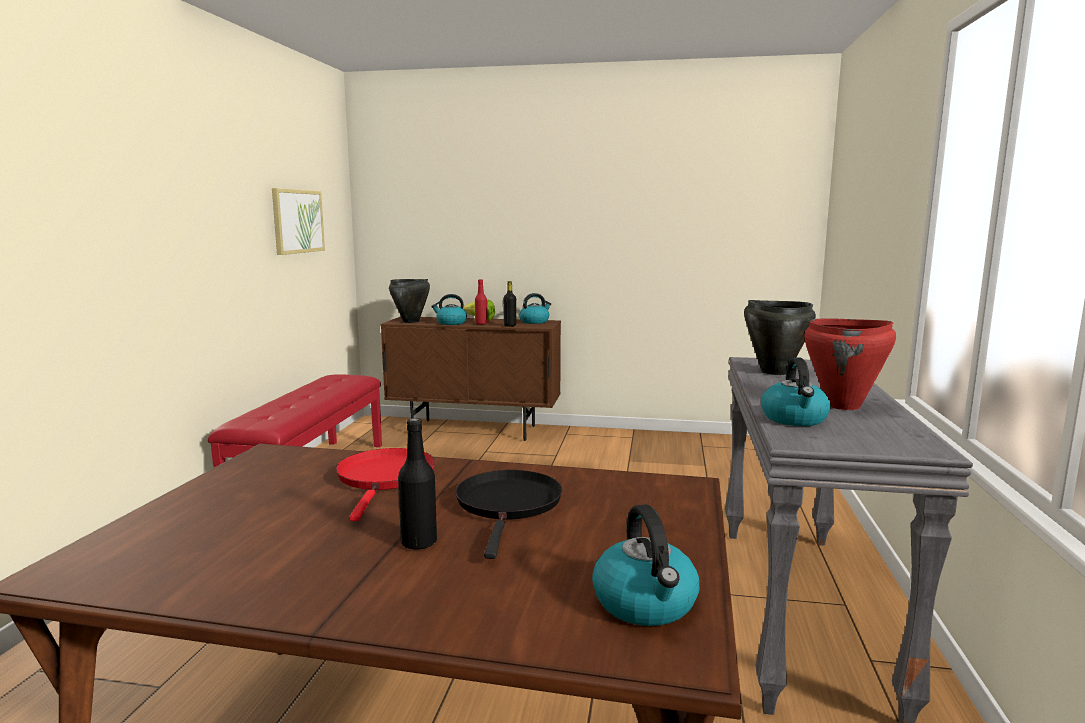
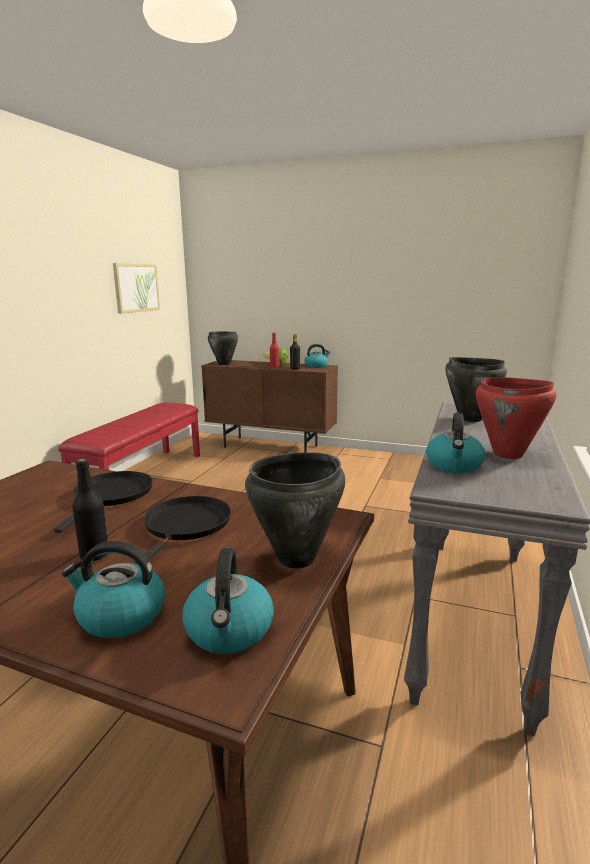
camera: 10 degrees right, 5 degrees up
red frying pan [336,448,435,521] -> black frying pan [54,471,153,533]
kettle [431,294,467,325] -> kettle moved to [62,541,165,638]
none -> black cooking pot [245,452,345,568]

